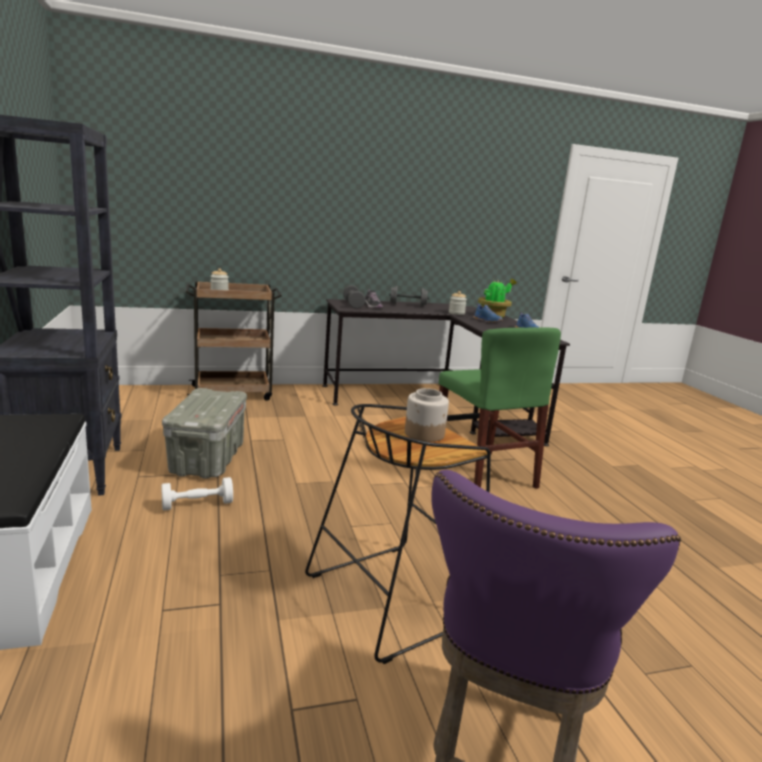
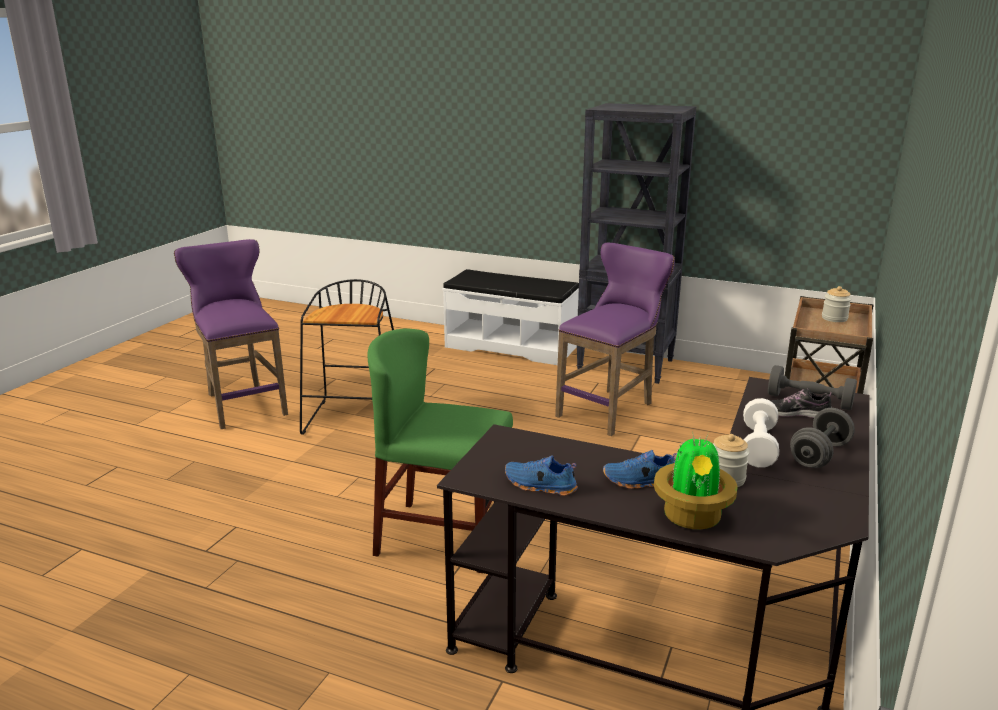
camera: 130 degrees right, 5 degrees up
white dumbbell [161,477,233,510] -> white dumbbell moved to [743,398,779,468]
grey storage box [162,388,247,479] -> purple stool [555,243,675,436]
jar [405,388,449,442] -> none

